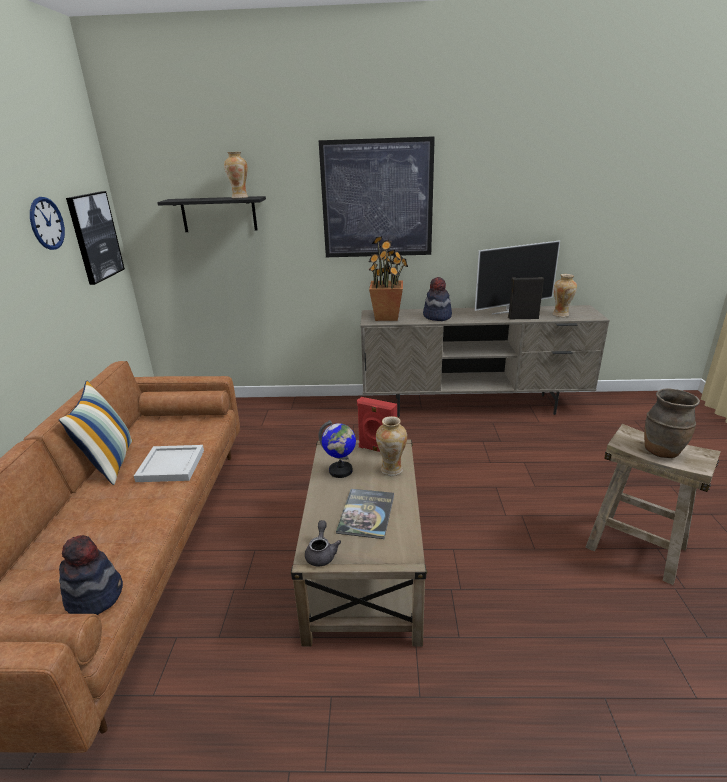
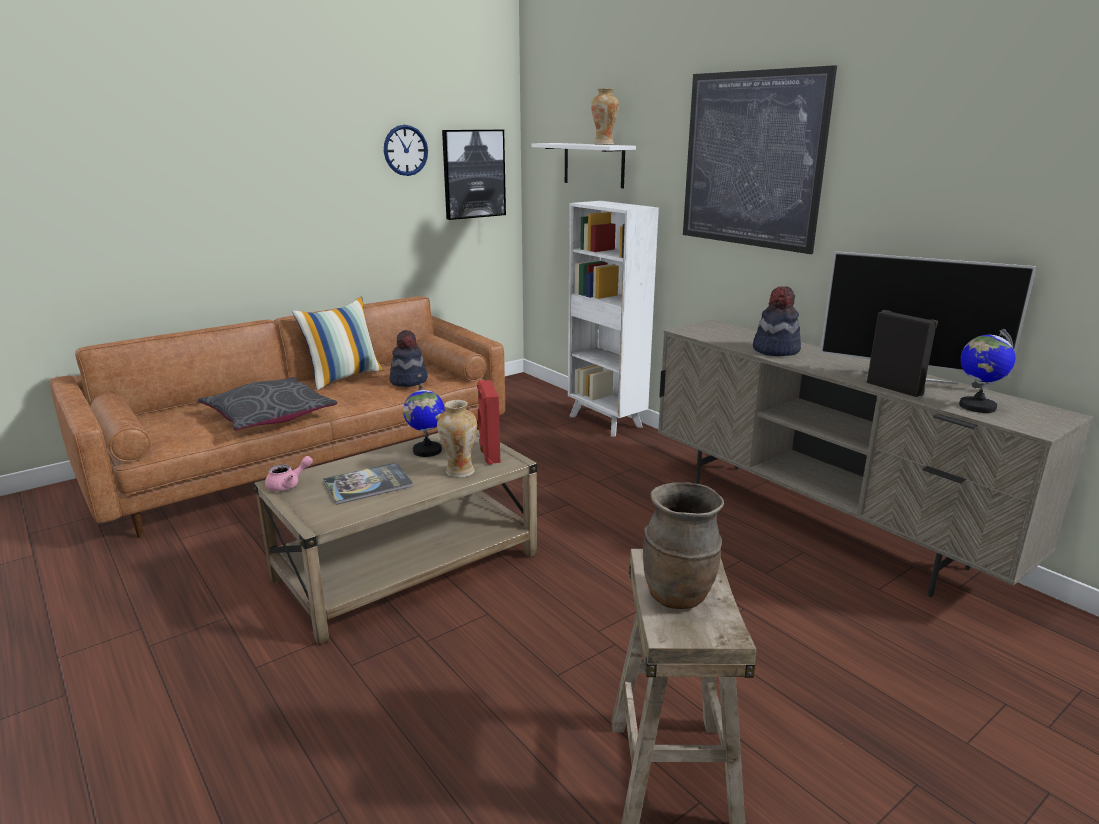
camera: 50 degrees right, 5 degrees down
hat [59,535,123,615] -> hat moved to [390,330,428,387]
white tray [134,445,204,482] -> none
black shelf [157,196,266,232] -> white shelf [532,143,636,188]
grey teapot [305,520,341,567] -> pink teapot [265,456,313,491]
potted plant [369,236,408,321] -> none
vase [553,274,577,317] -> globe [959,329,1016,413]
none -> grey pillow [198,377,337,430]
none -> white bookcase [568,201,659,437]

